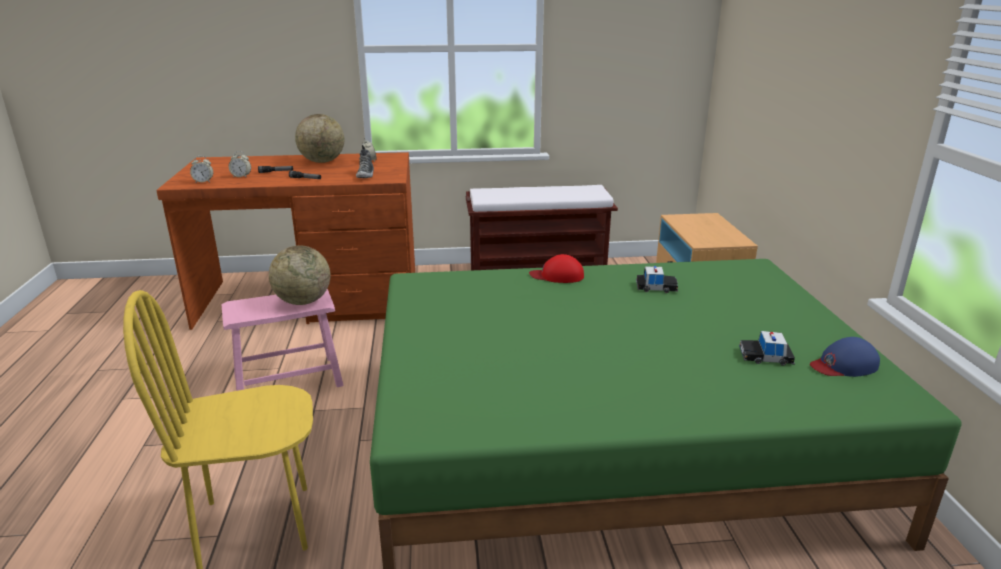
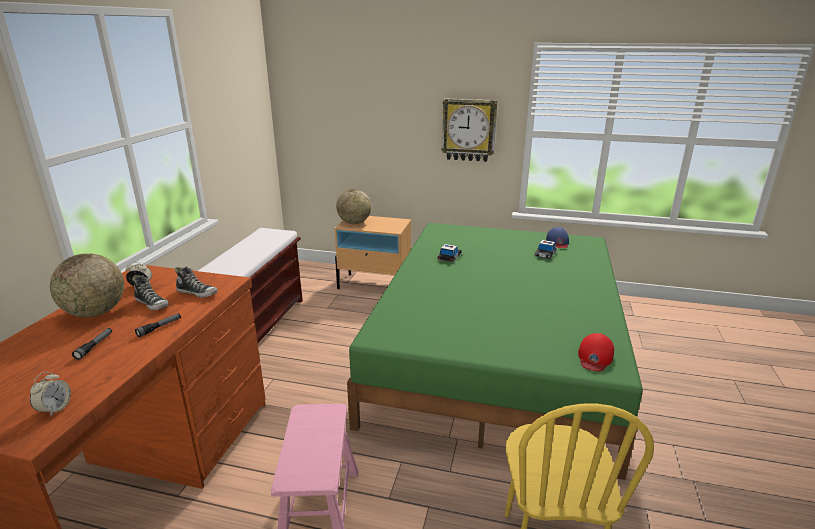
camera: 70 degrees left, 0 degrees up
alarm clock [229,151,251,178] -> none
globe [269,245,330,305] -> globe moved to [336,189,371,224]
red cap [529,254,584,283] -> red cap moved to [578,333,614,371]
none -> shoe [132,275,169,310]
none -> wall clock [441,98,498,162]

